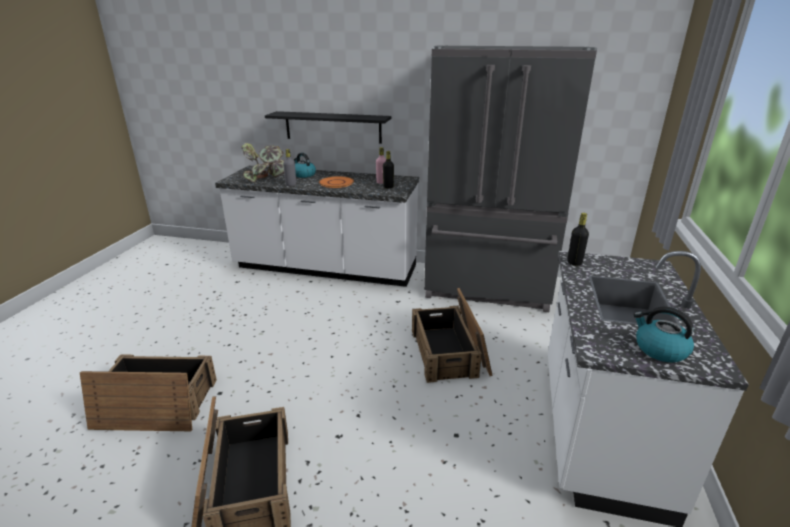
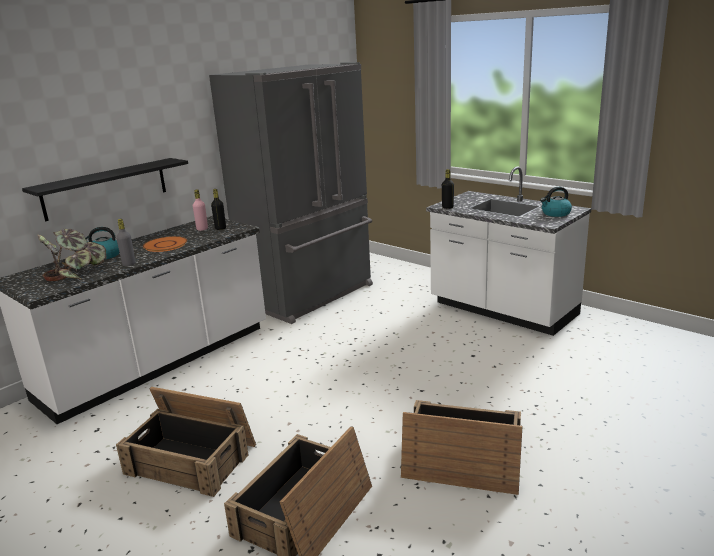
camera: 60 degrees left, 5 degrees down
crate [412,288,493,383] -> crate moved to [116,387,256,497]

